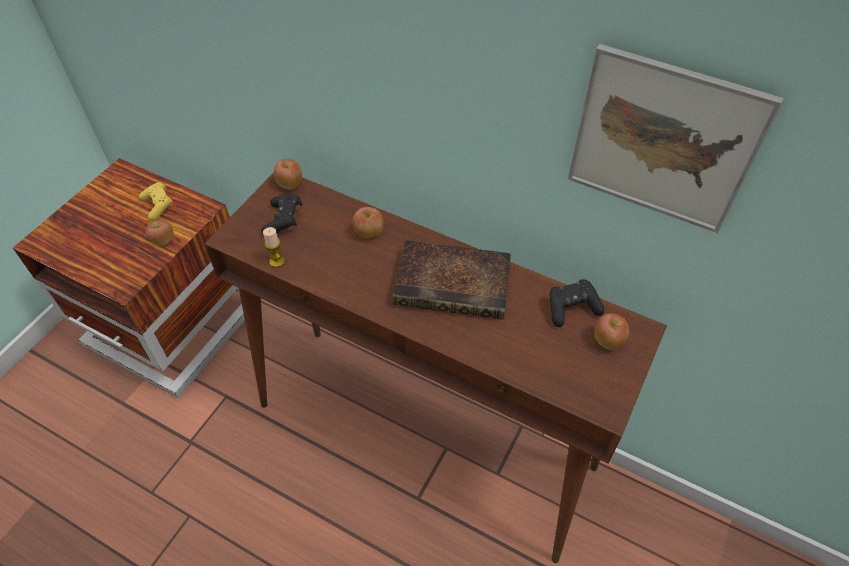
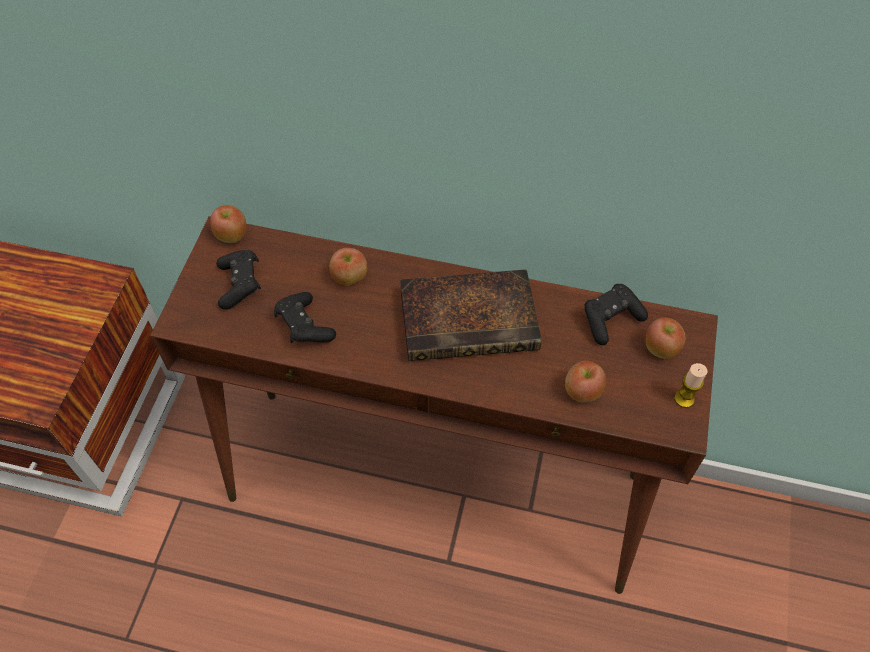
camera: 15 degrees left, 5 degrees up
yellow game controller [139,182,173,221] -> none
apple [146,219,173,246] -> apple moved to [565,361,606,402]
candle [263,227,285,267] -> candle moved to [674,363,707,408]
picture [568,44,784,233] -> none
none -> black game controller [274,292,336,343]

